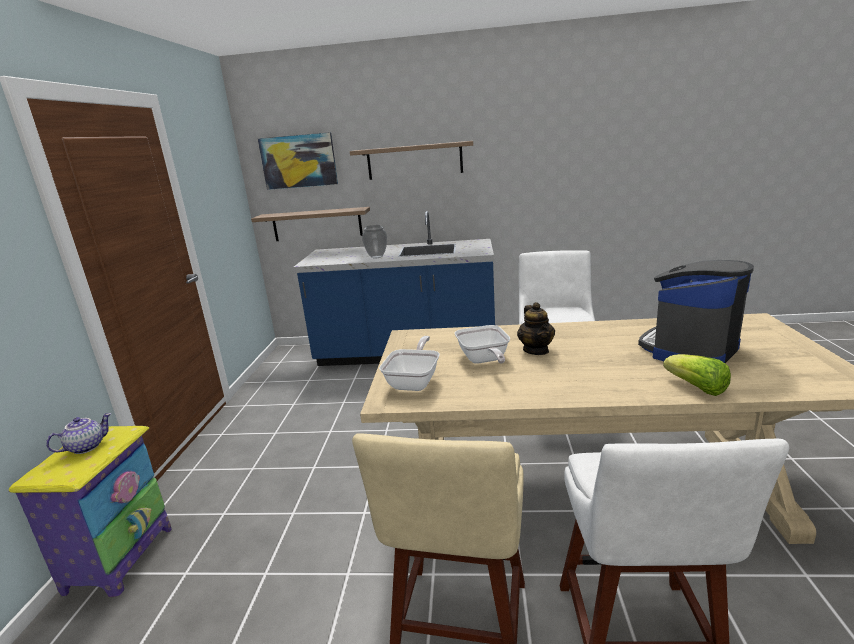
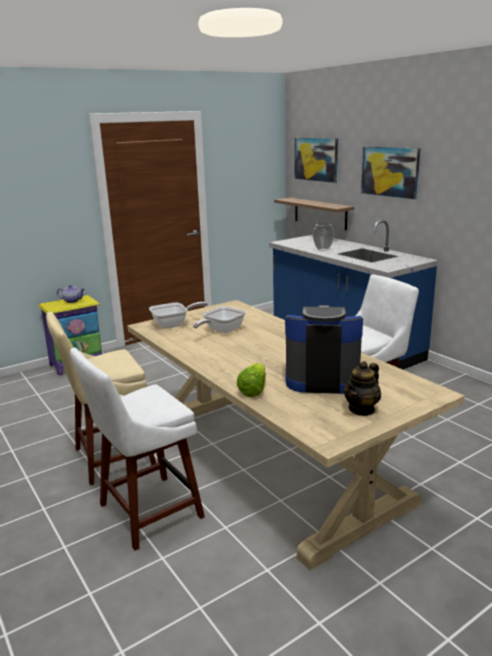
camera: 50 degrees right, 0 degrees up
shelf [350,141,473,180] -> picture [361,147,420,199]
teapot [517,302,555,355] -> teapot moved to [344,361,381,416]

